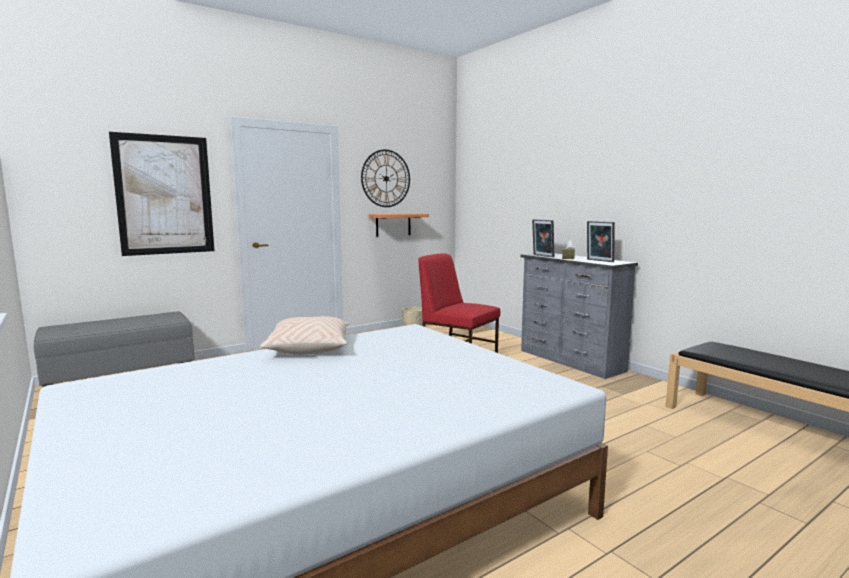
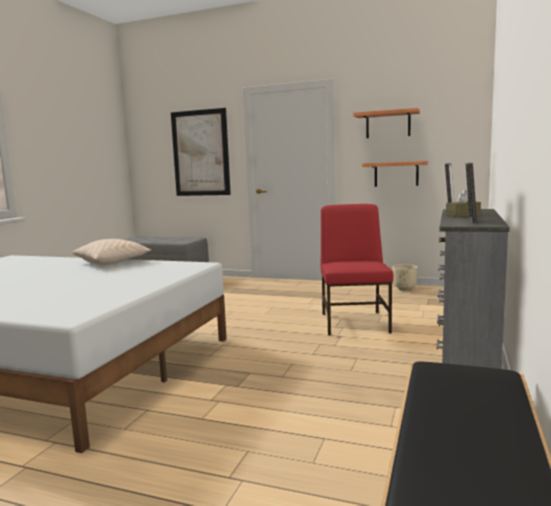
camera: 55 degrees right, 0 degrees up
wall clock [361,150,410,207] -> shelf [353,108,420,138]

